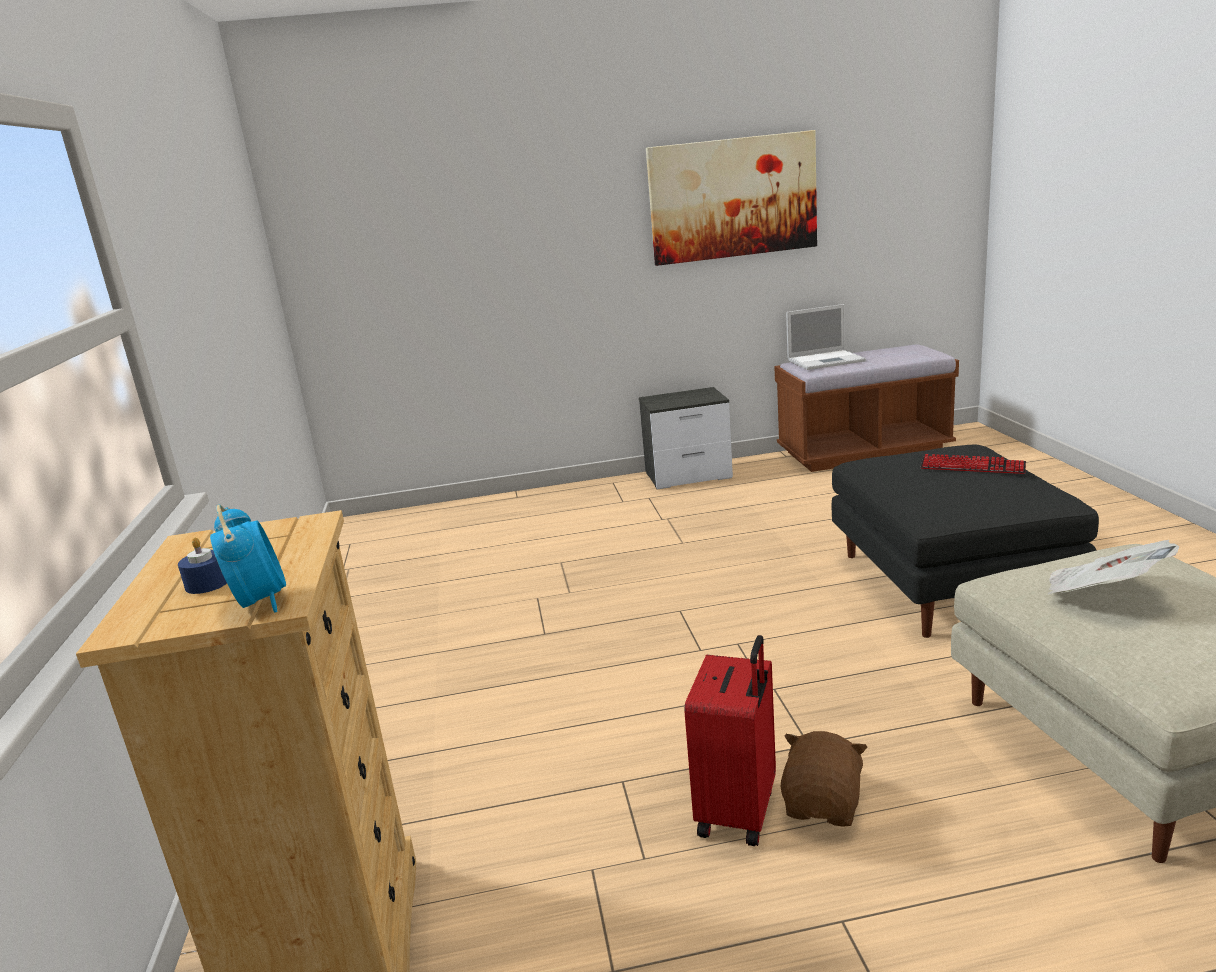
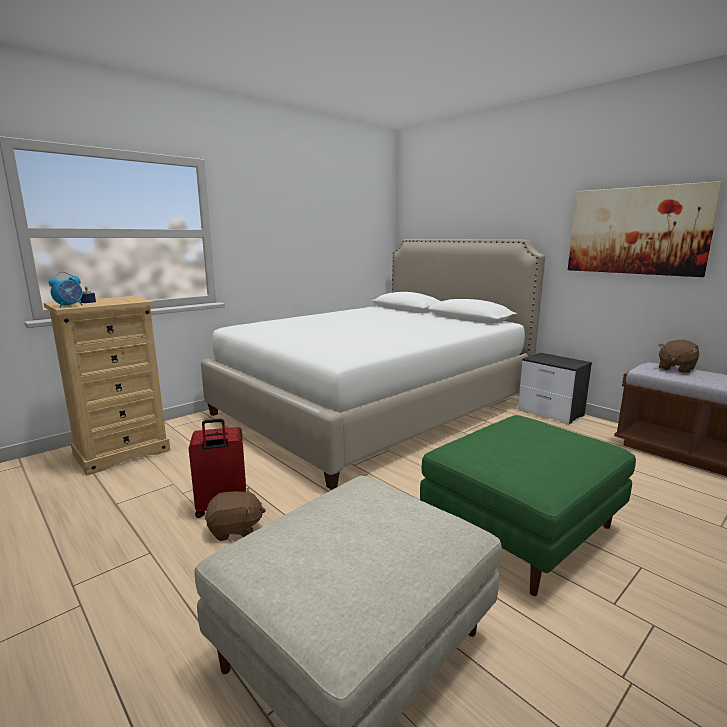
camera: 55 degrees right, 5 degrees down
laptop [786,304,866,370] -> brown plush toy [658,340,699,373]
black ottoman [832,445,1099,638] -> green ottoman [420,415,636,596]
keyboard [920,454,1026,474] -> none
newspaper [1047,540,1179,594] -> none
none -> white bed [201,239,545,490]

